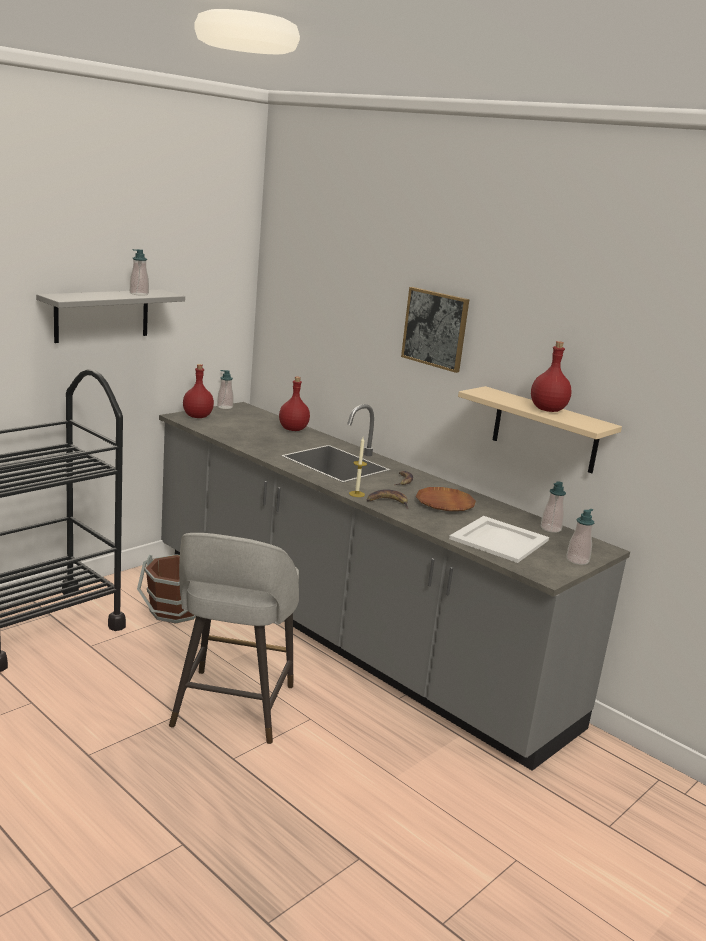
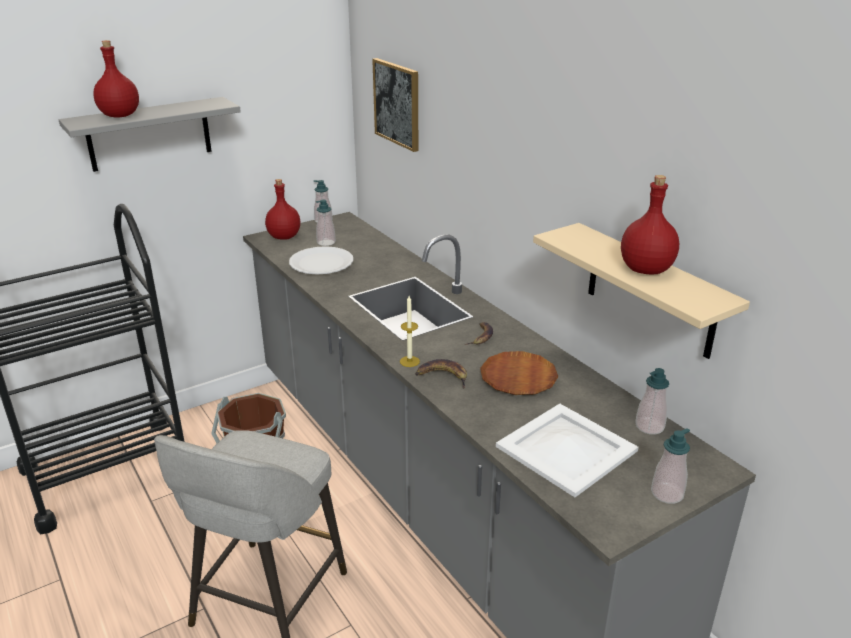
camera: 15 degrees right, 10 degrees up
soap dispenser [130,249,149,296] -> soap dispenser moved to [316,200,336,246]
red bottle [279,377,310,431] -> red bottle moved to [93,40,139,118]
picture [401,287,469,373] -> picture moved to [372,58,418,152]
none -> white plate [289,246,354,274]

